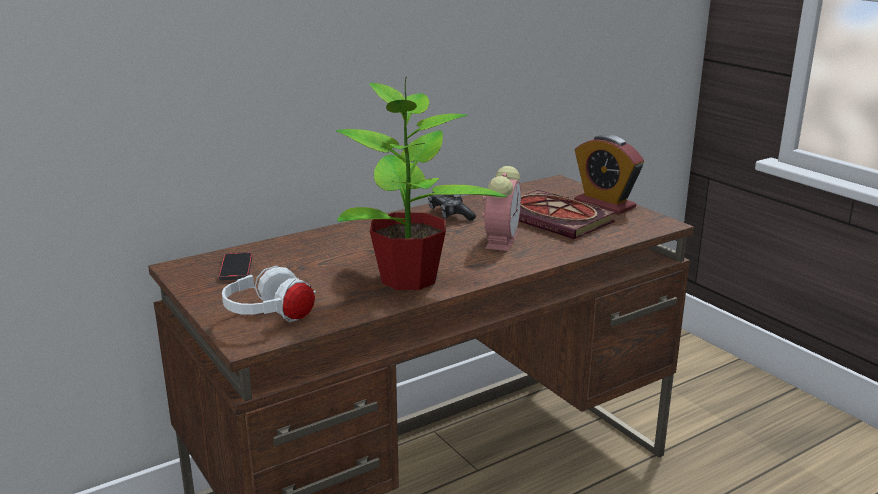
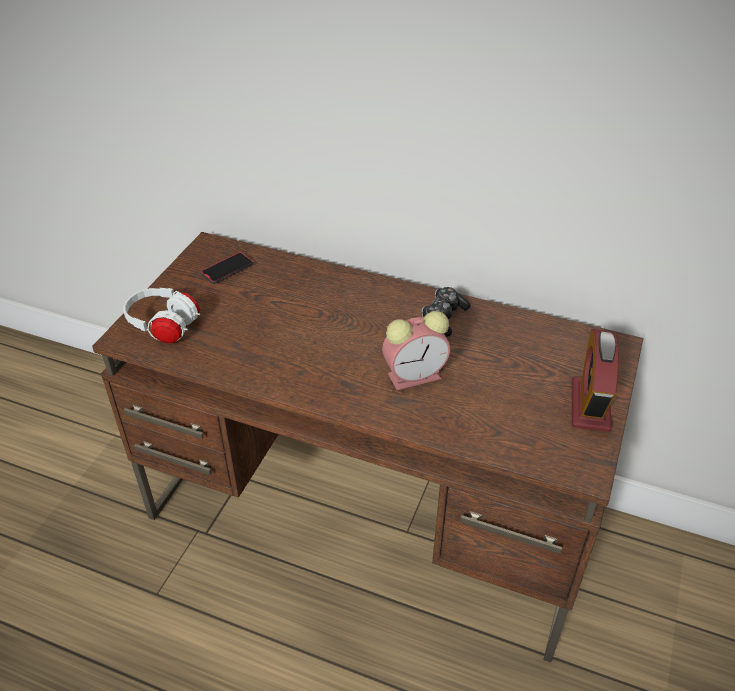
camera: 55 degrees right, 20 degrees up
potted plant [336,76,507,290] -> none
book [519,190,616,239] -> none

